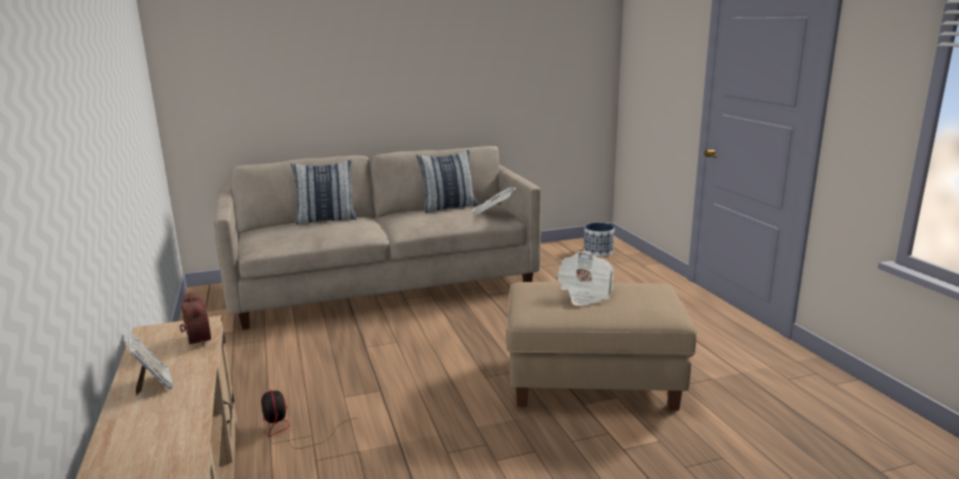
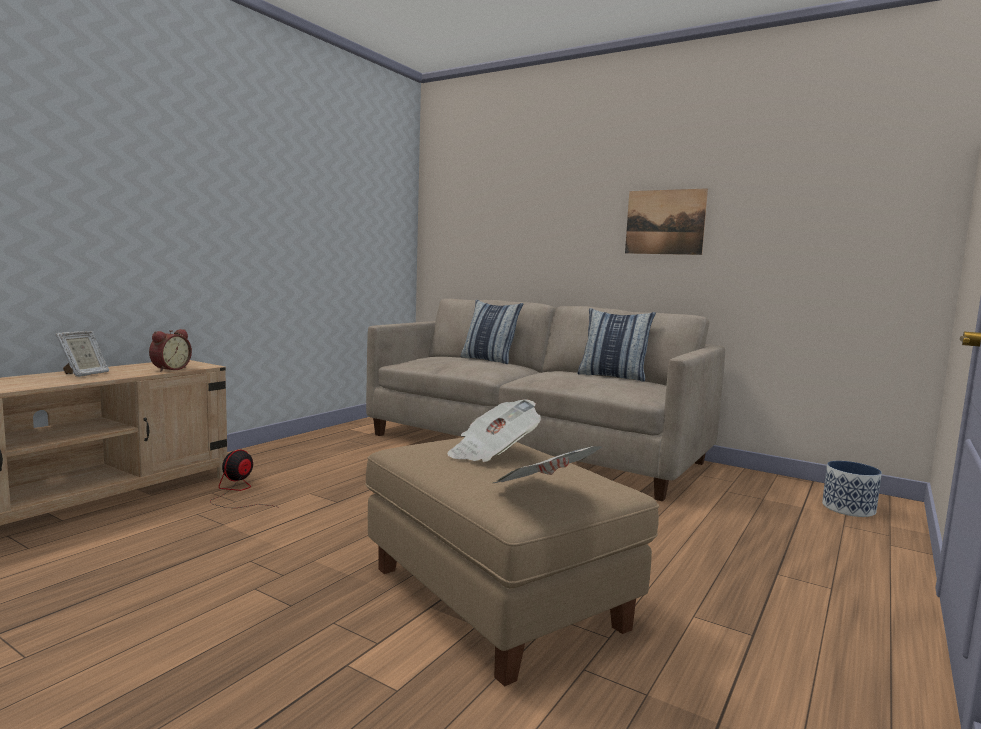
camera: 50 degrees right, 10 degrees down
newspaper [472,187,516,214] -> newspaper moved to [493,446,602,483]
none -> picture [625,188,708,255]

